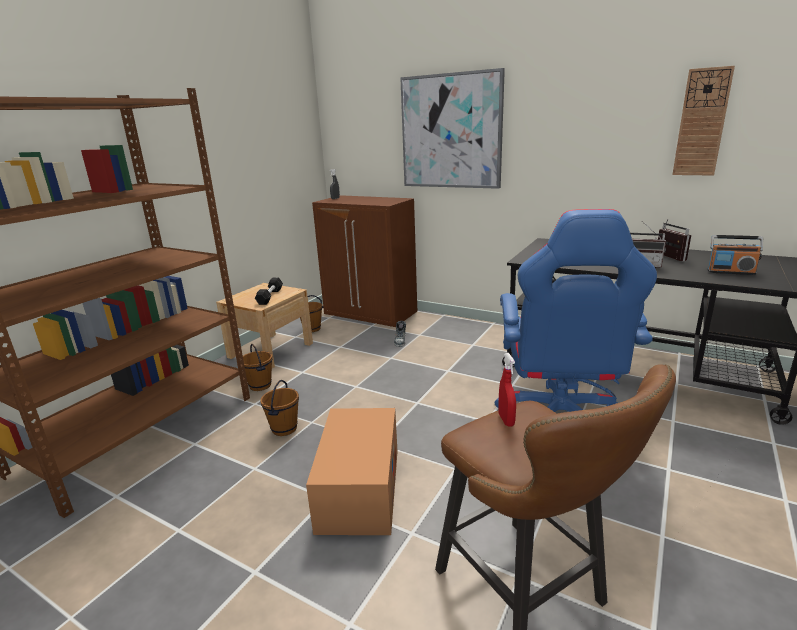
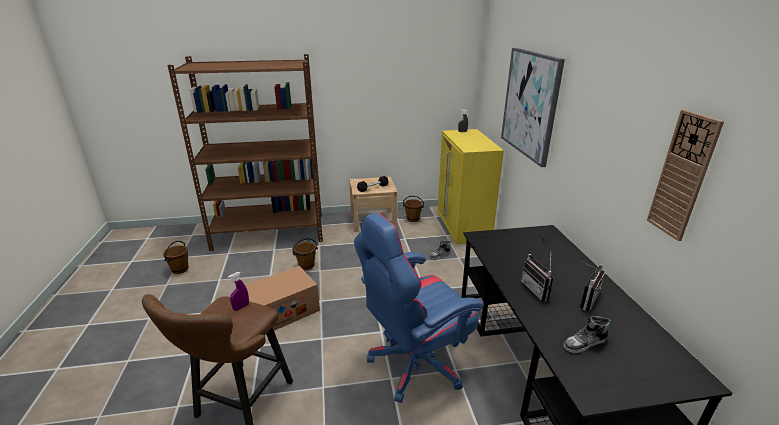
camera: 50 degrees right, 5 degrees up
brown bucket [243,344,272,391] -> brown bucket moved to [163,241,189,274]
brown cabinet [312,195,417,327] -> yellow cabinet [438,129,504,244]
red spray bottle [498,353,516,427] -> purple spray bottle [228,272,249,311]
radio [707,235,763,275] -> shoe [563,316,612,353]

